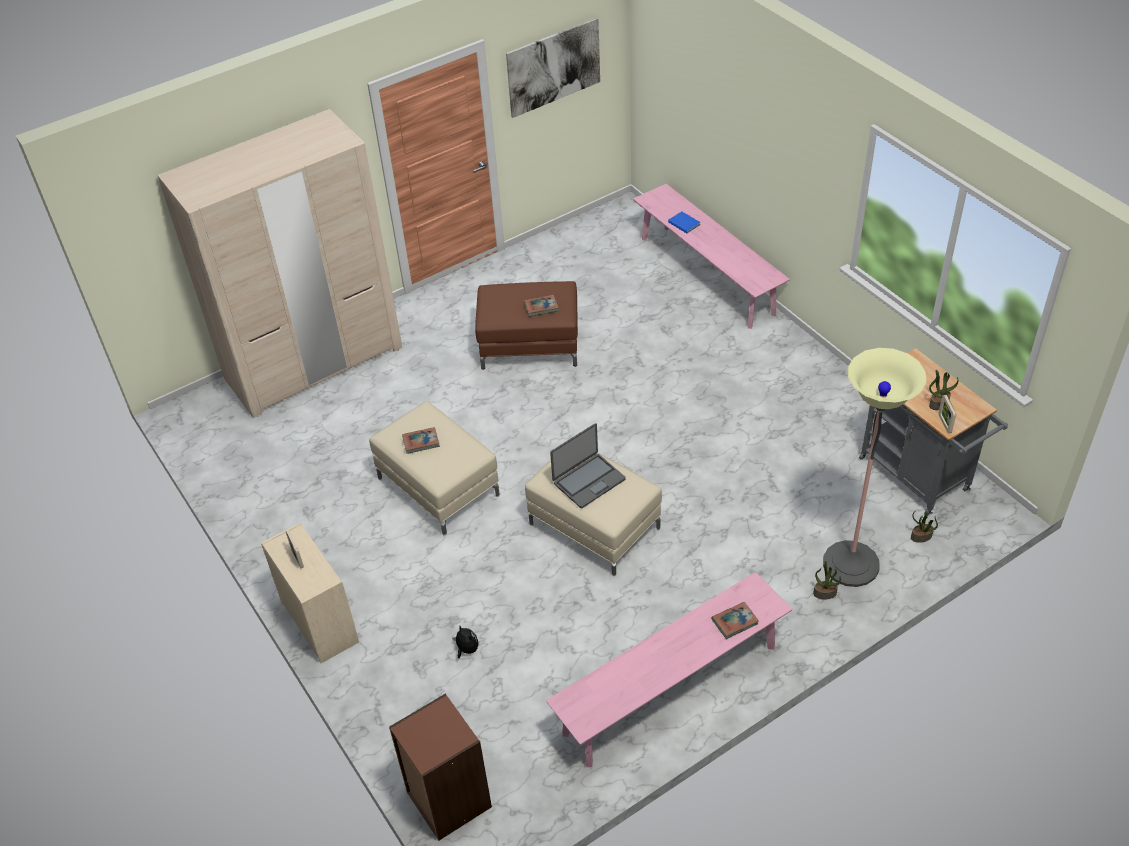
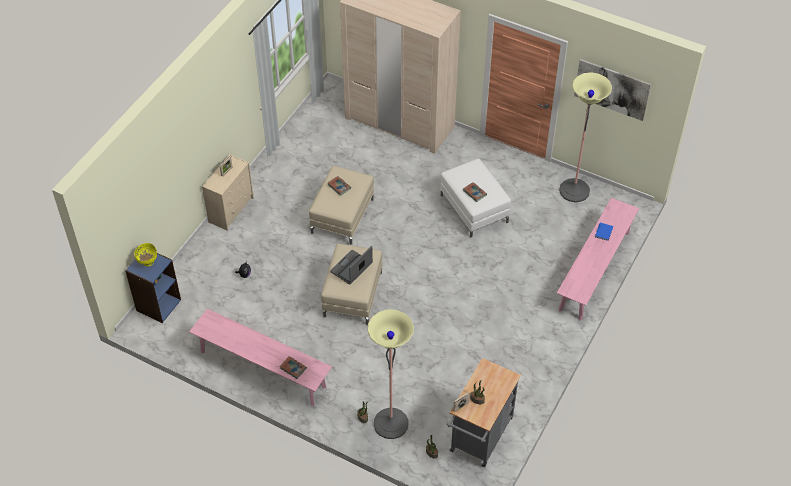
camera: 60 degrees right, 5 degrees up
brown bookcase [389,693,492,841] -> blue bookcase [125,253,181,323]
brown ottoman [475,281,578,370] -> white ottoman [440,158,511,238]
laptop [550,423,626,508] -> laptop turned 105 degrees clockwise [330,246,373,284]
none -> yellow bowl [134,243,157,267]
none -> floor lamp [559,72,612,202]

